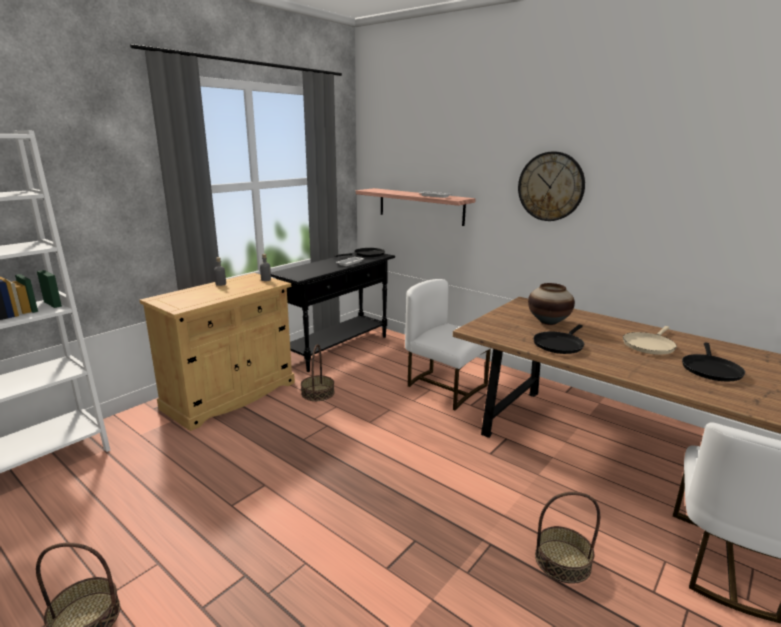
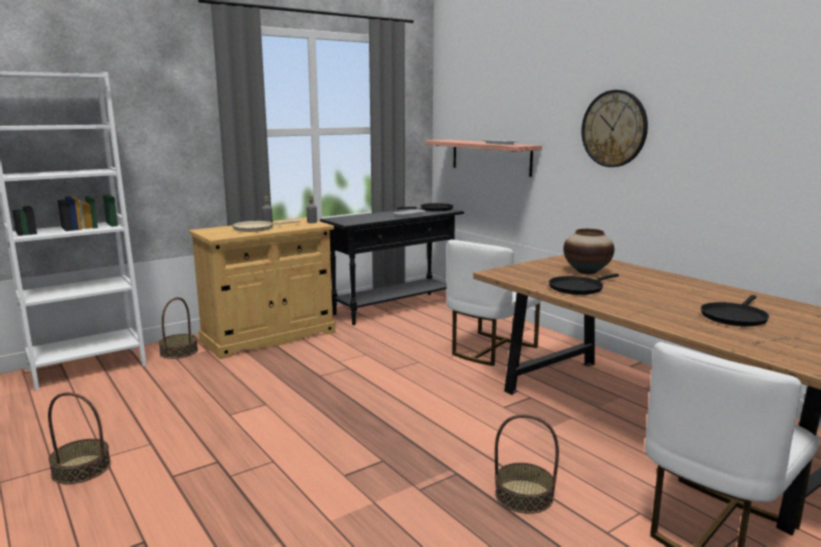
camera: 15 degrees right, 5 degrees down
basket [301,344,335,401] -> basket moved to [159,297,198,359]
white chair [405,279,491,410] -> white chair turned 105 degrees counterclockwise [447,240,542,366]
beige frying pan [623,326,677,355] -> beige frying pan moved to [232,220,301,232]

